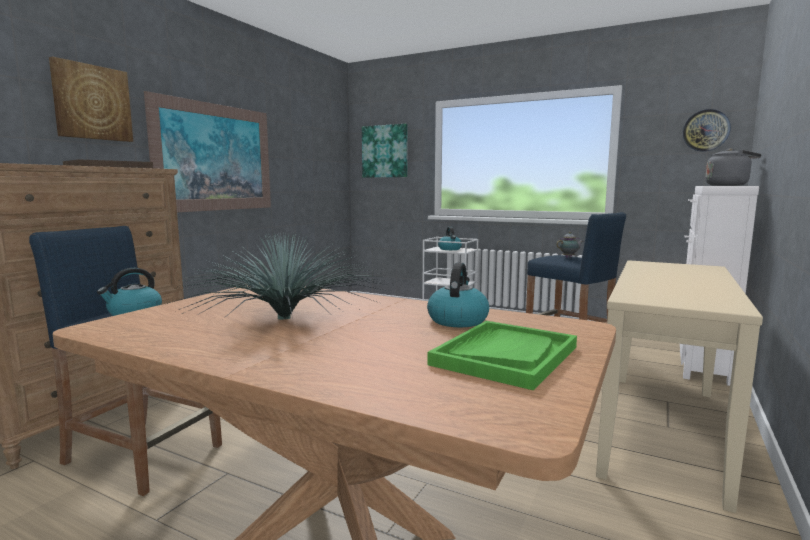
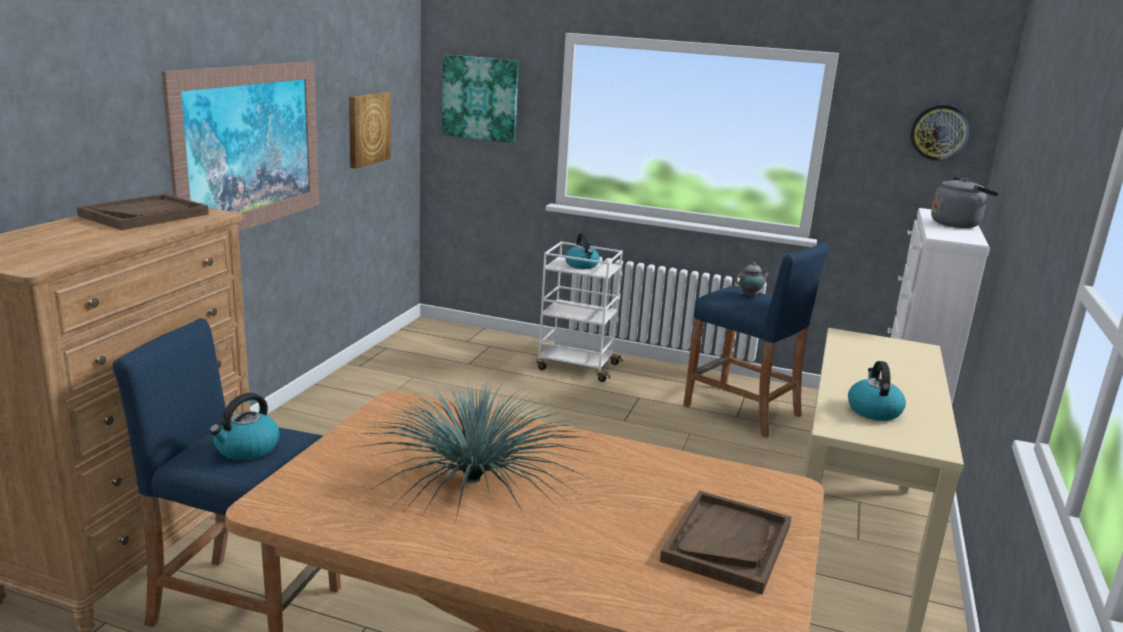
camera: 10 degrees left, 10 degrees up
picture [49,57,133,142] -> picture moved to [349,92,391,169]
kettle [427,263,489,327] -> kettle moved to [848,361,906,421]
green tray [428,321,577,390] -> brown tray [660,491,791,595]

